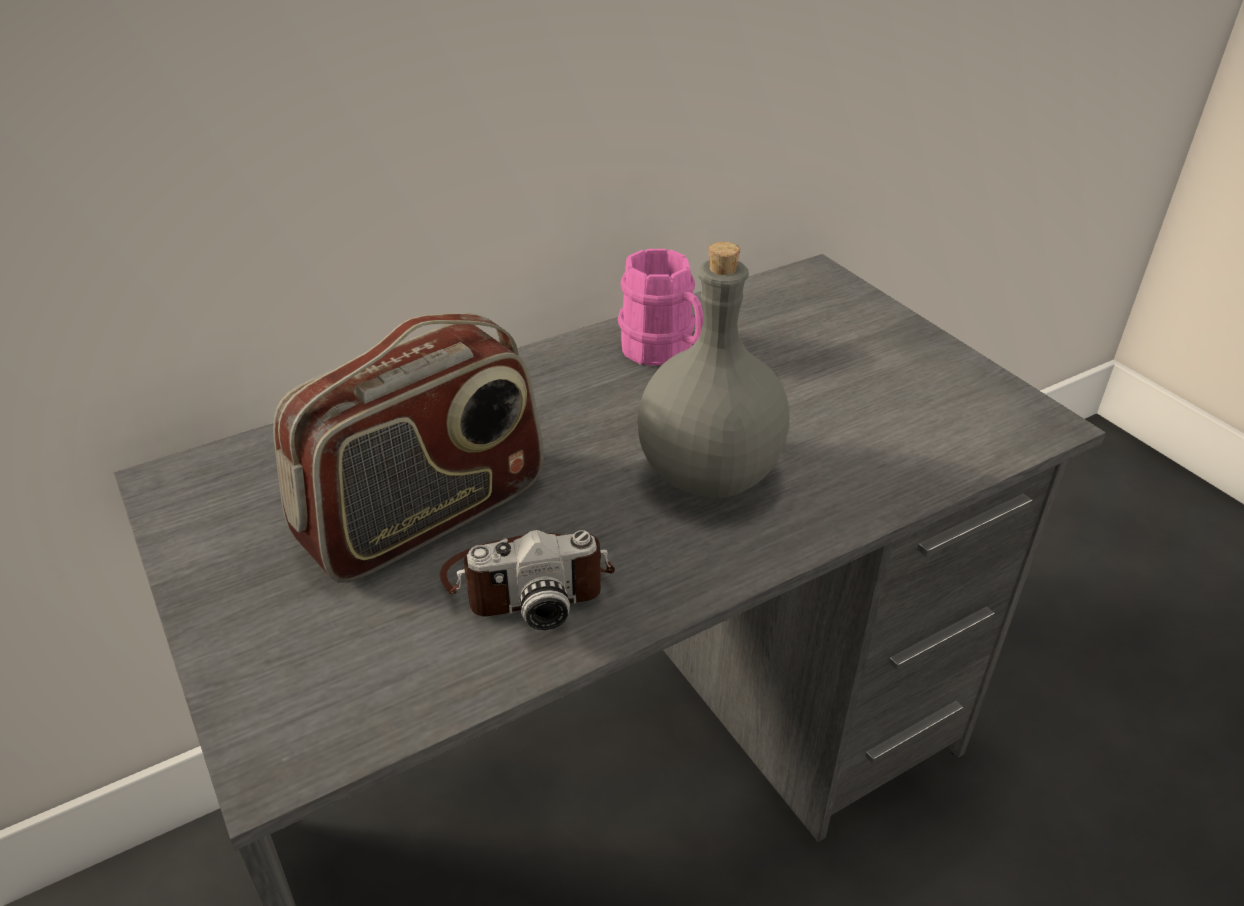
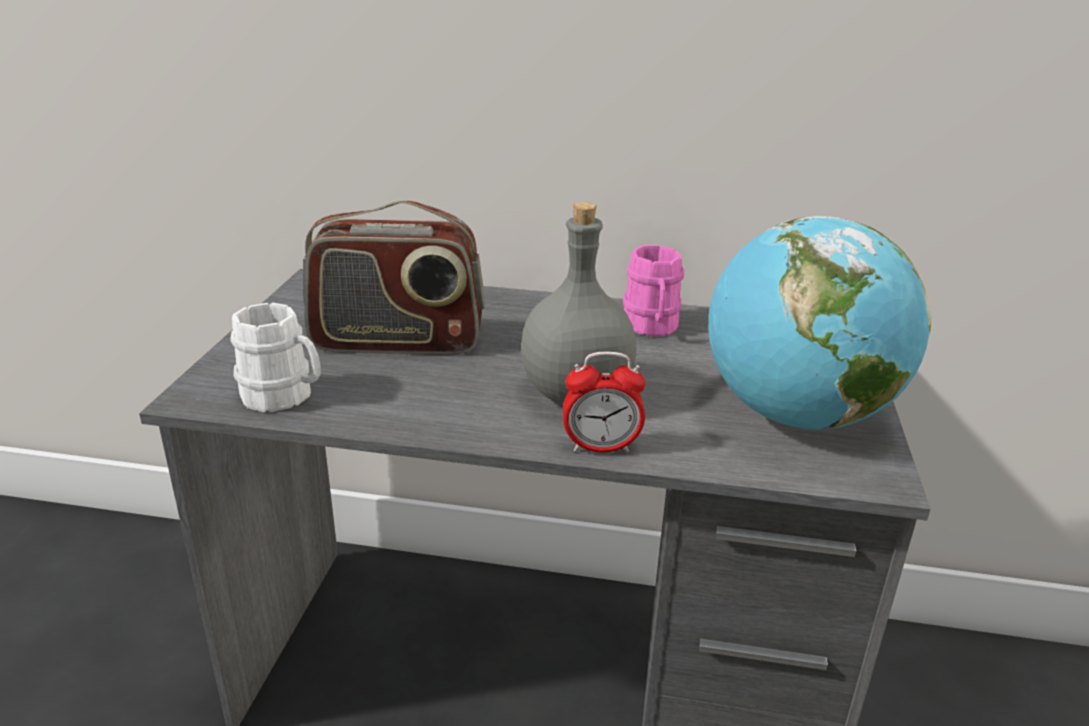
camera: 40 degrees right, 10 degrees down
camera [440,530,615,630] -> none
none -> white mug [231,303,321,412]
none -> alarm clock [563,352,646,452]
none -> globe [708,216,931,430]

